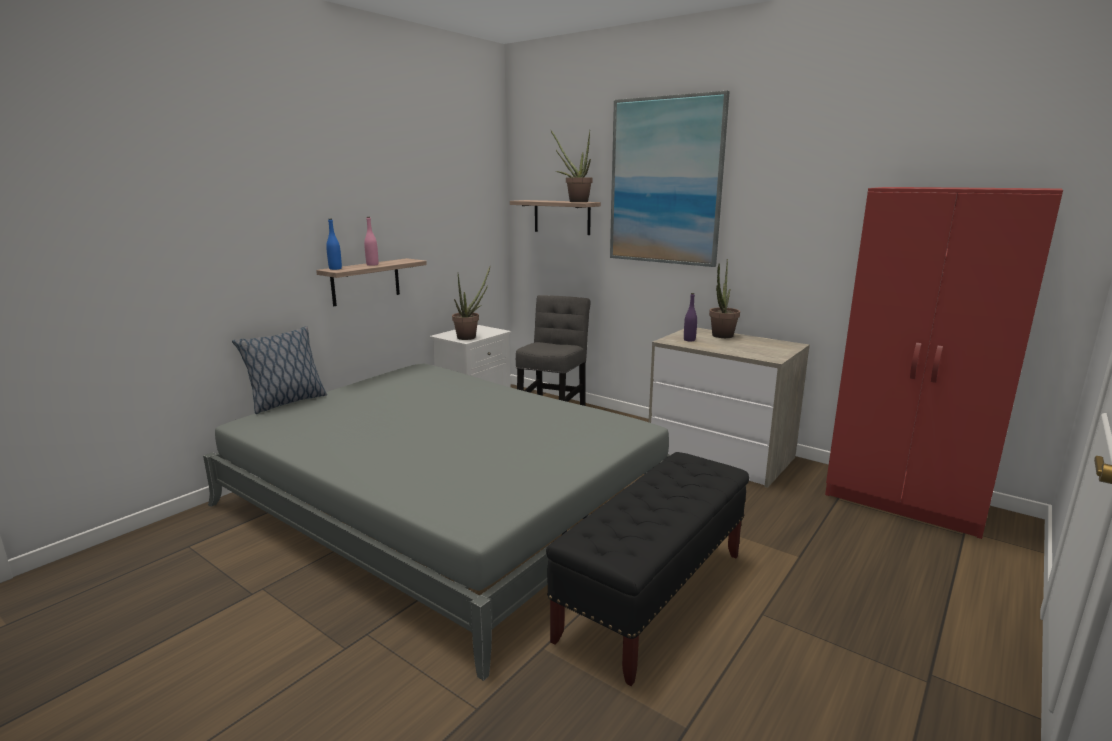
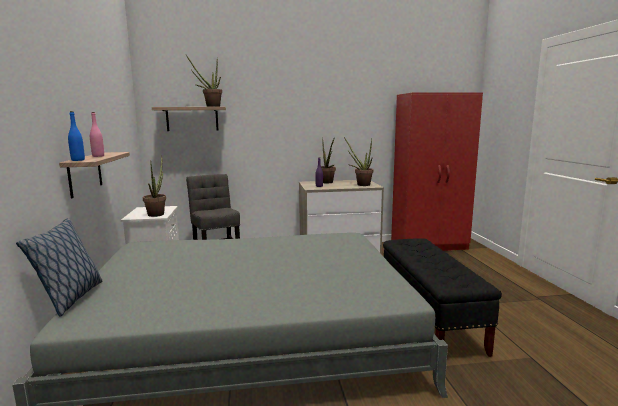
camera: 45 degrees left, 5 degrees down
picture [610,91,730,267] -> none
none -> potted plant [344,137,373,186]

